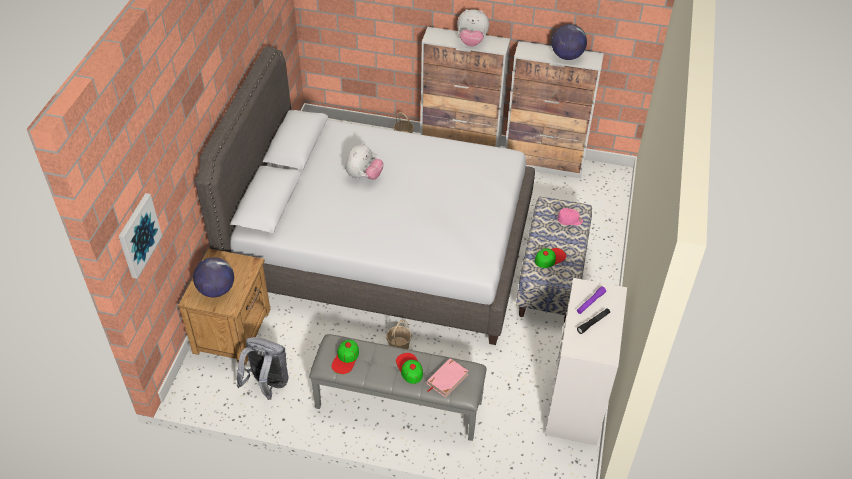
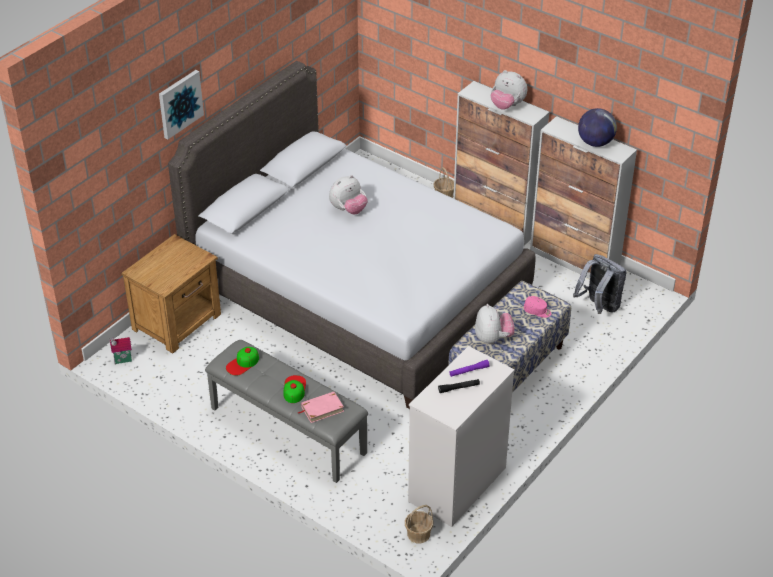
camera: 25 degrees right, 5 degrees down
picture [119,193,162,279] -> picture moved to [159,70,204,139]
globe [193,257,234,297] -> none
grey backpack [237,337,288,400] -> grey backpack moved to [573,254,627,314]
basket [386,319,412,349] -> basket moved to [405,505,433,543]
cap [535,248,566,268] -> plush toy [475,304,515,344]
none -> toy house [109,337,132,364]

